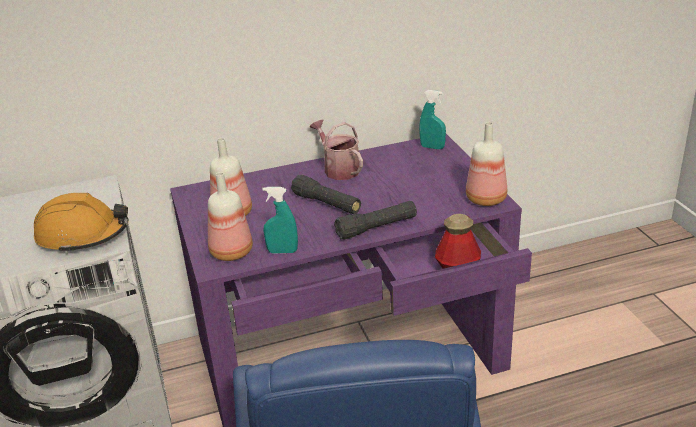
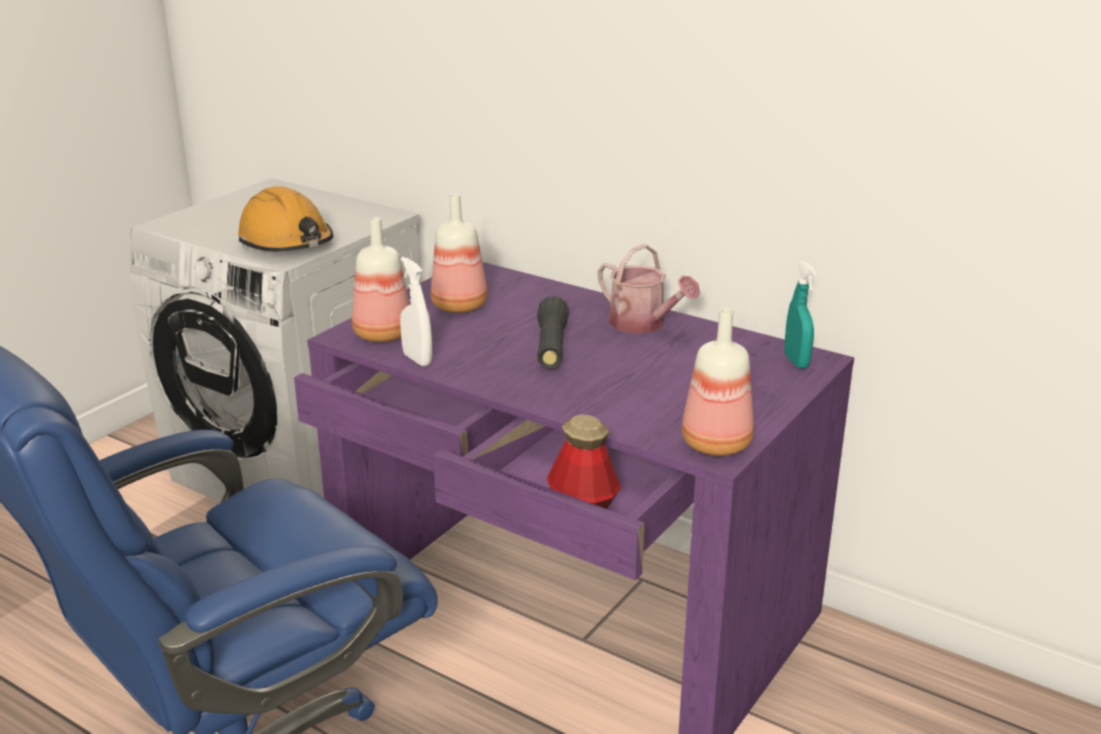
camera: 50 degrees right, 5 degrees down
turquoise spray bottle [262,187,298,254] -> white spray bottle [400,257,432,366]
watering can [310,119,363,180] -> watering can turned 120 degrees clockwise [598,244,700,333]
black flashlight [334,201,417,240] -> none

